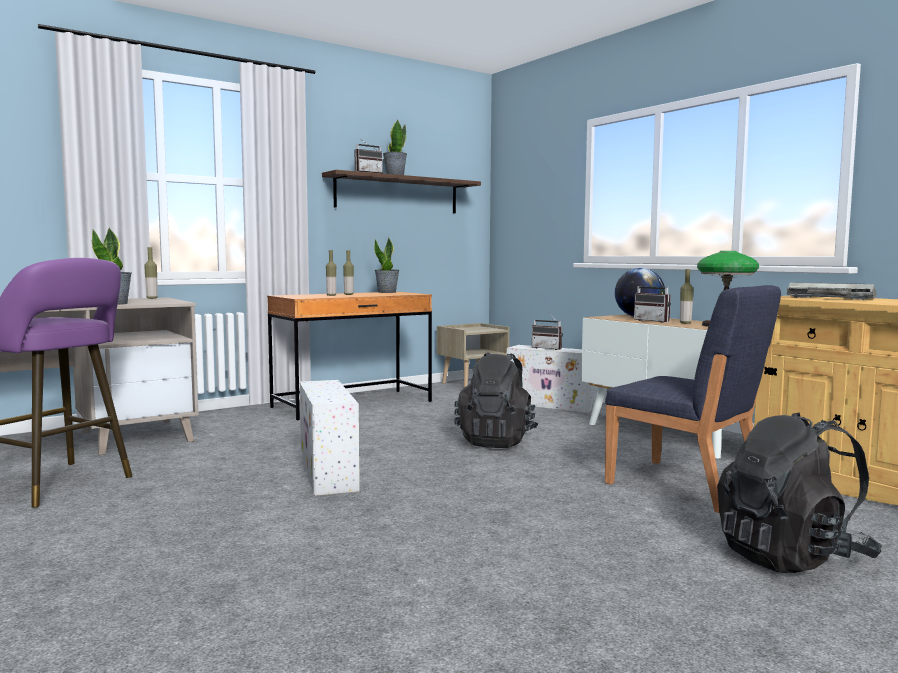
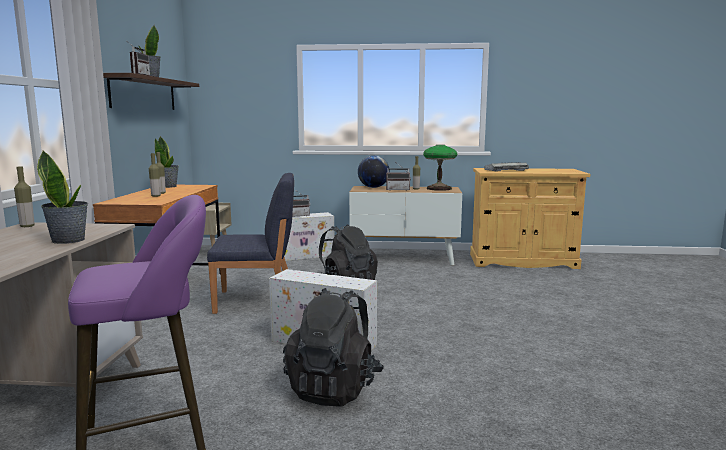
camera: 50 degrees left, 5 degrees up
blue chair [605,285,781,513] -> blue chair moved to [207,173,294,314]
black backpack [717,412,882,573] -> black backpack moved to [283,288,384,407]

